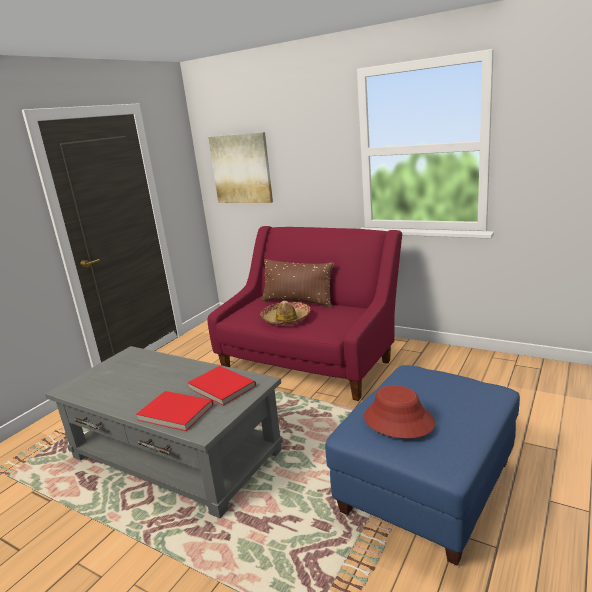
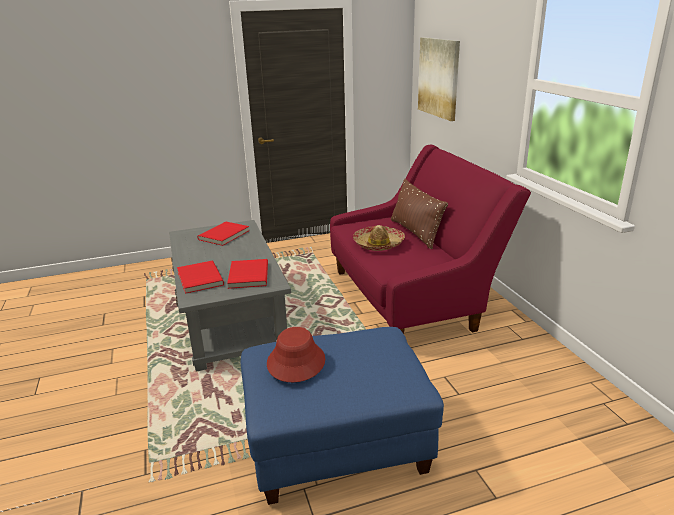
camera: 40 degrees right, 5 degrees up
none -> red book [197,222,250,246]

